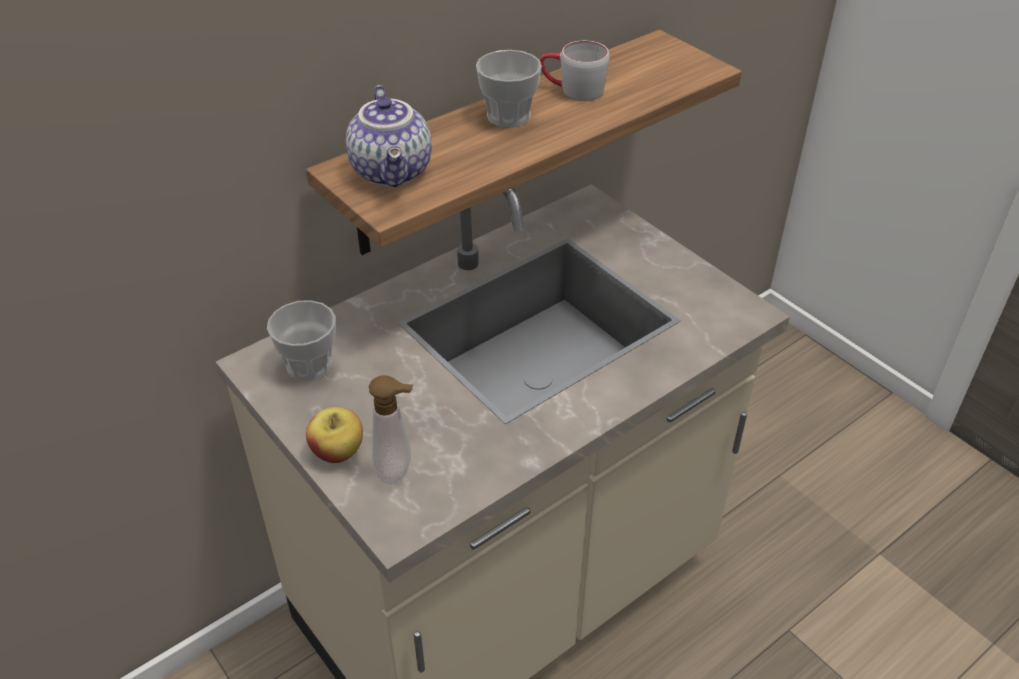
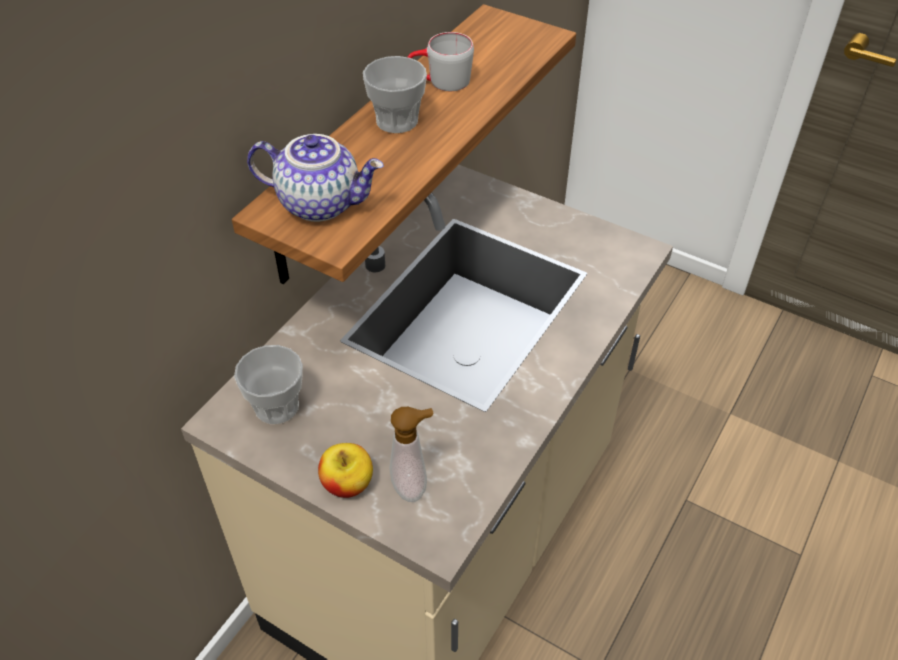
camera: 20 degrees left, 5 degrees up
teapot [346,85,432,187] -> teapot turned 45 degrees counterclockwise [247,134,384,222]

